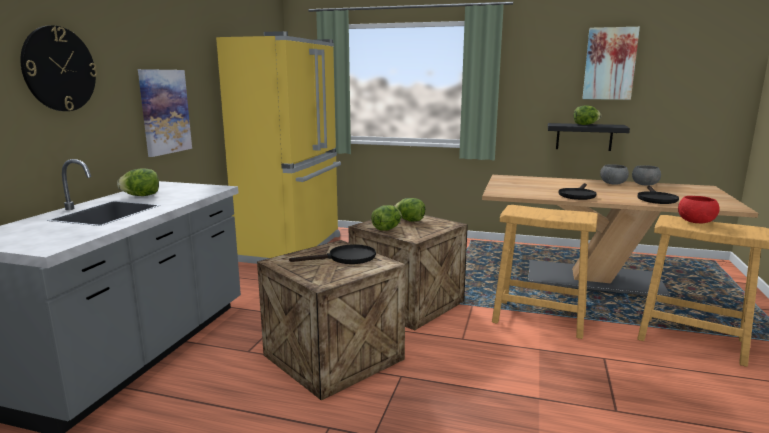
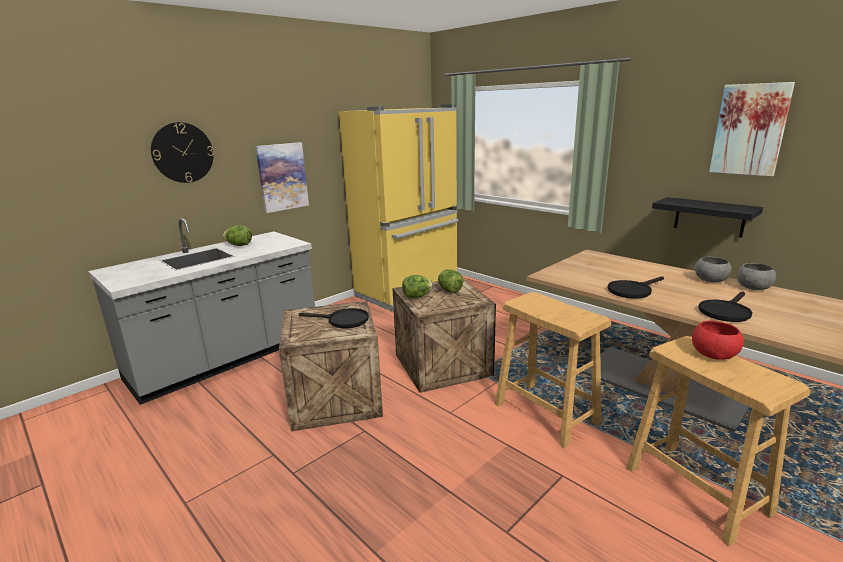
camera: 30 degrees right, 5 degrees up
lettuce [573,105,601,125] -> none

